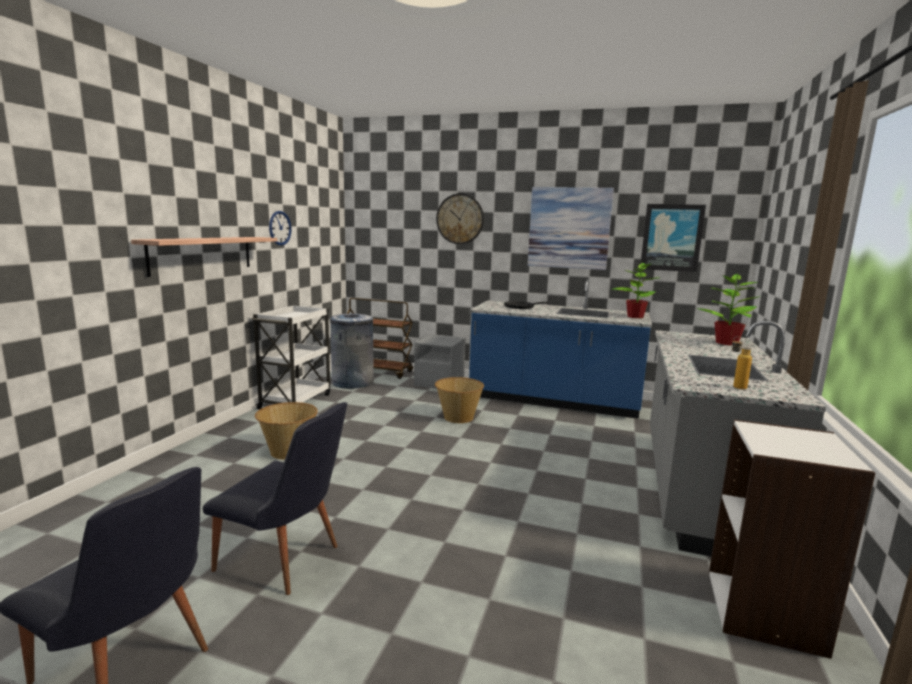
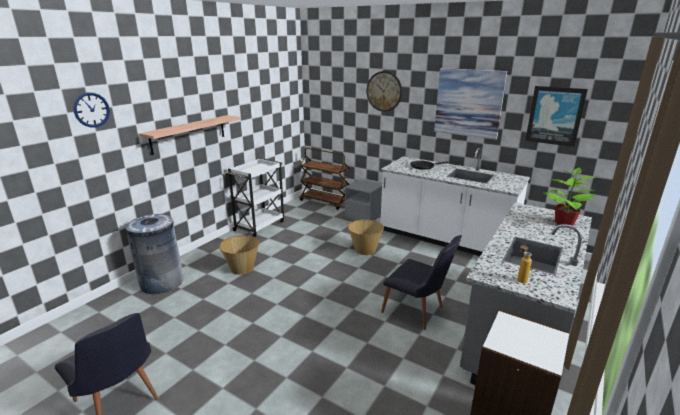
camera: 15 degrees right, 10 degrees up
black chair [202,402,347,595] -> black chair moved to [381,235,462,330]
wall clock [269,211,292,245] -> wall clock moved to [73,92,110,128]
grey trash can [330,314,374,389] -> grey trash can moved to [125,214,184,294]
blue counter [469,280,652,419] -> white counter [380,148,530,256]
potted plant [613,263,658,318] -> none

